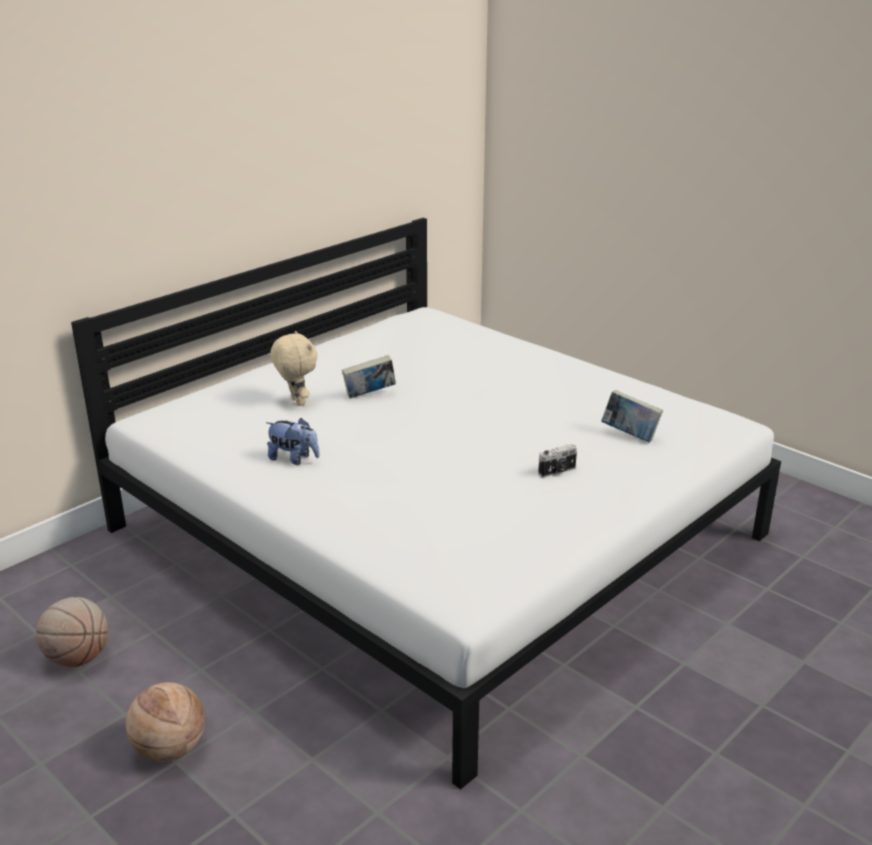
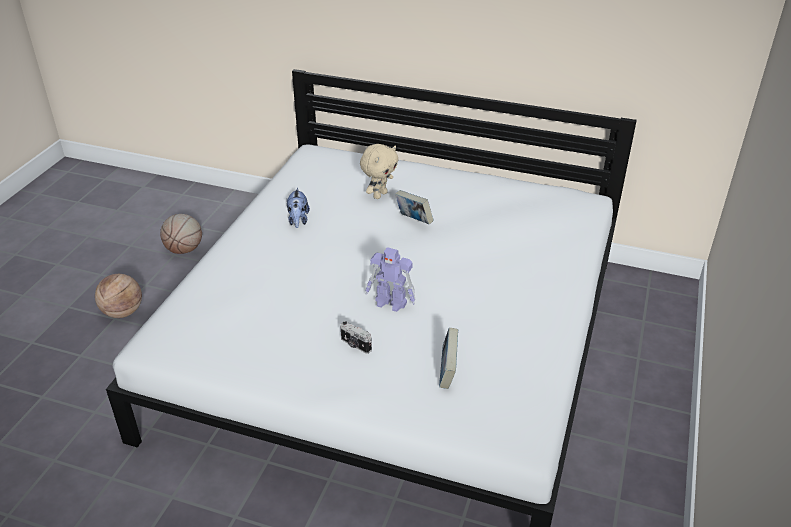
camera: 65 degrees right, 10 degrees up
none -> toy robot [366,247,415,312]

